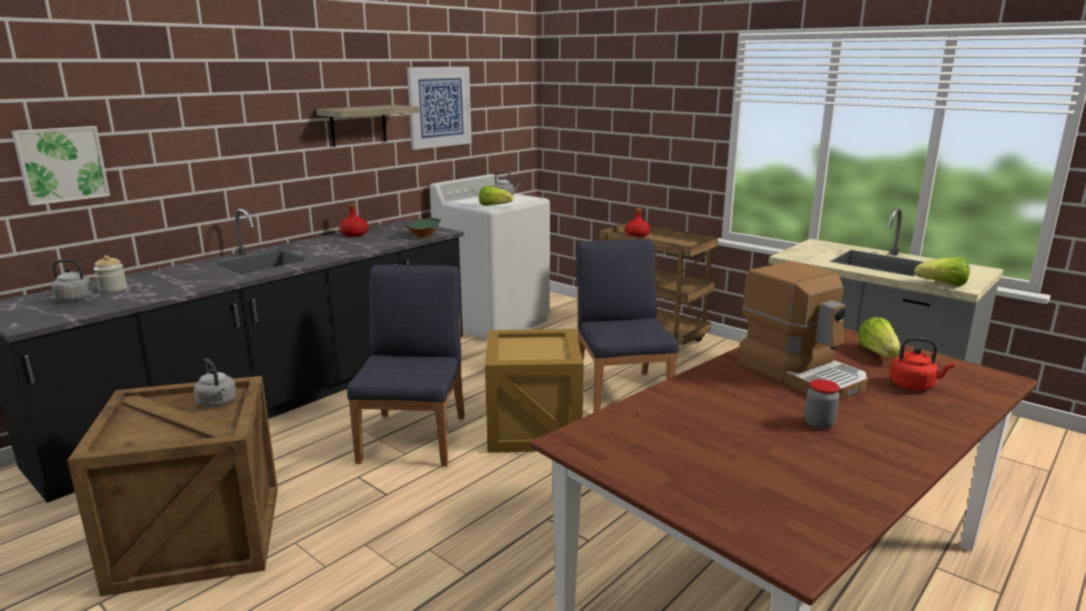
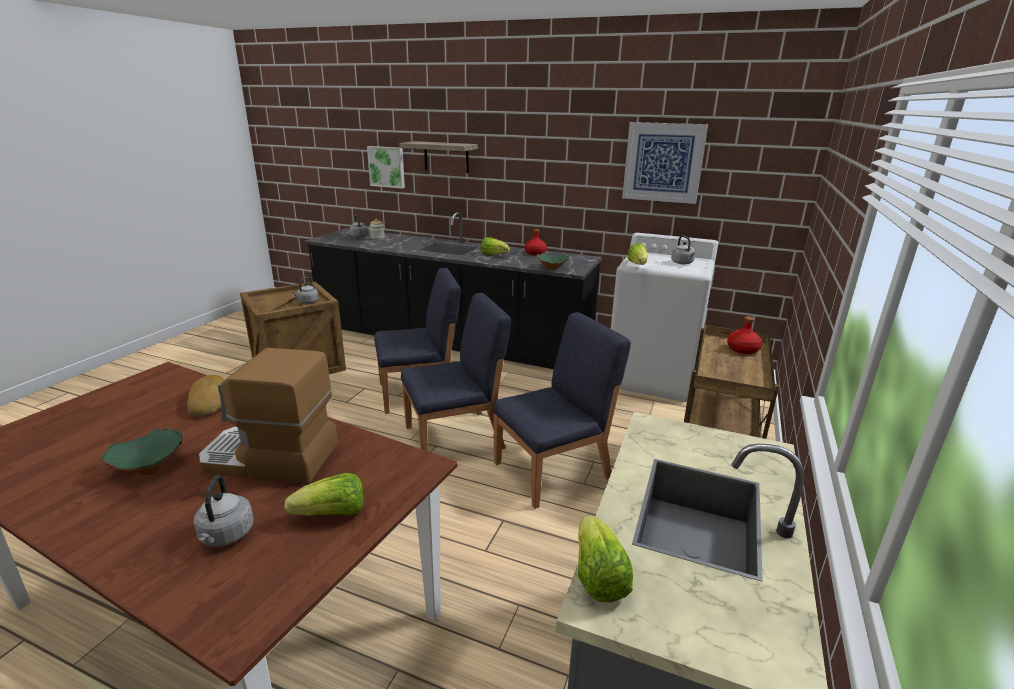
camera: 70 degrees right, 5 degrees up
shelf [316,105,419,147] -> shelf moved to [399,141,478,173]
crate [485,329,584,453] -> blue chair [401,293,511,451]
coffee machine [738,261,867,401] -> coffee machine turned 60 degrees clockwise [199,348,338,483]
jar [804,379,840,430] -> green bowl [100,427,183,475]
red kettle [890,337,954,391] -> grey kettle [194,475,254,547]
none -> bread [187,375,225,416]
none -> lettuce [480,237,510,255]

